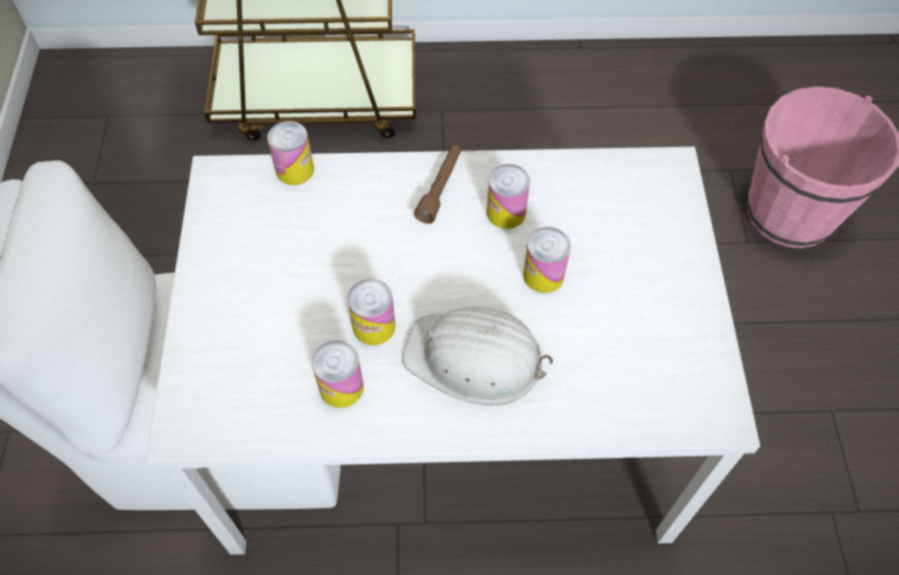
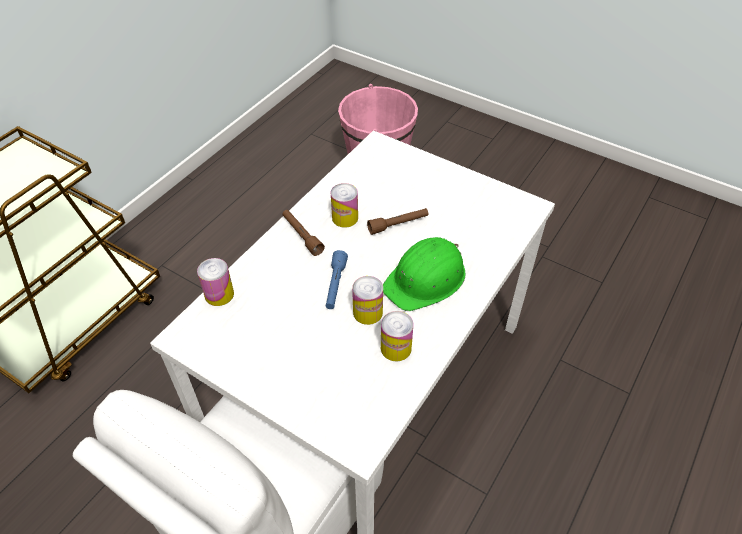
camera: 55 degrees left, 10 degrees down
white hard hat [403,306,553,405] -> green hard hat [383,237,465,311]
can [523,227,571,293] -> brown flashlight [367,208,428,235]
none -> blue flashlight [326,250,348,309]

